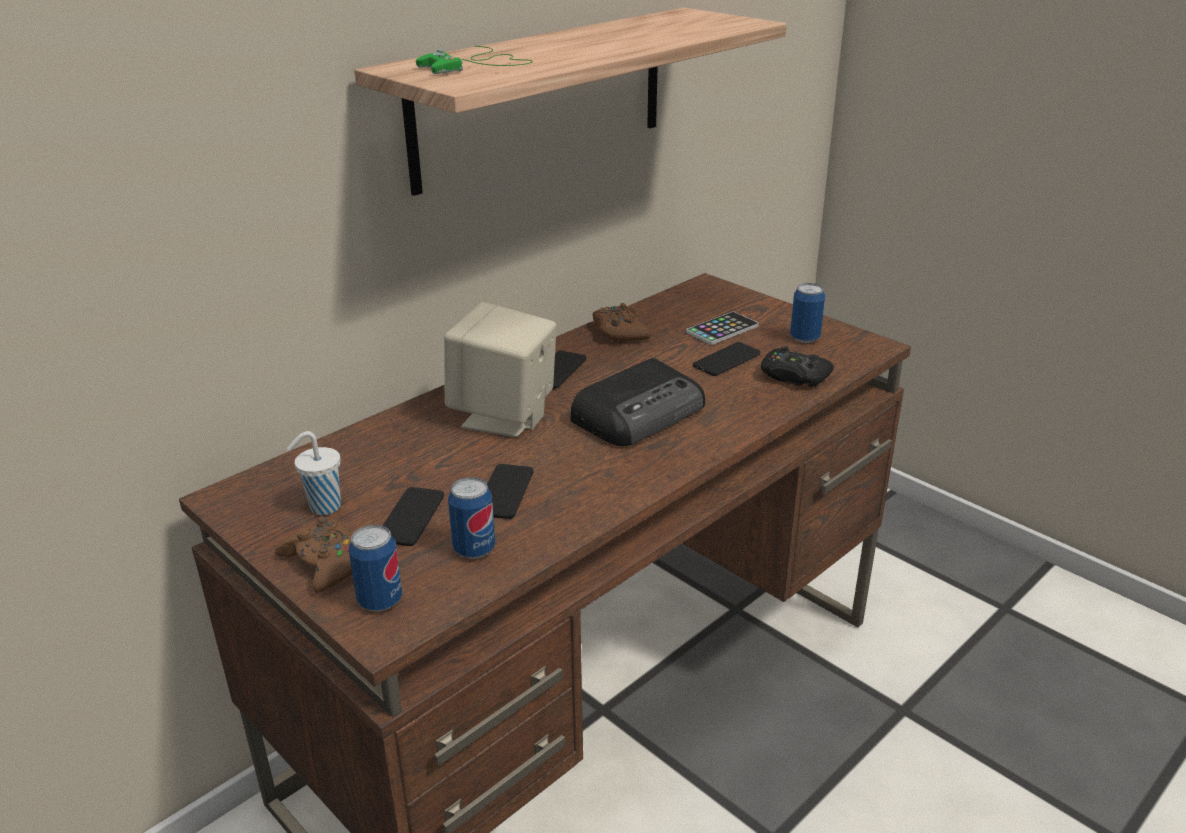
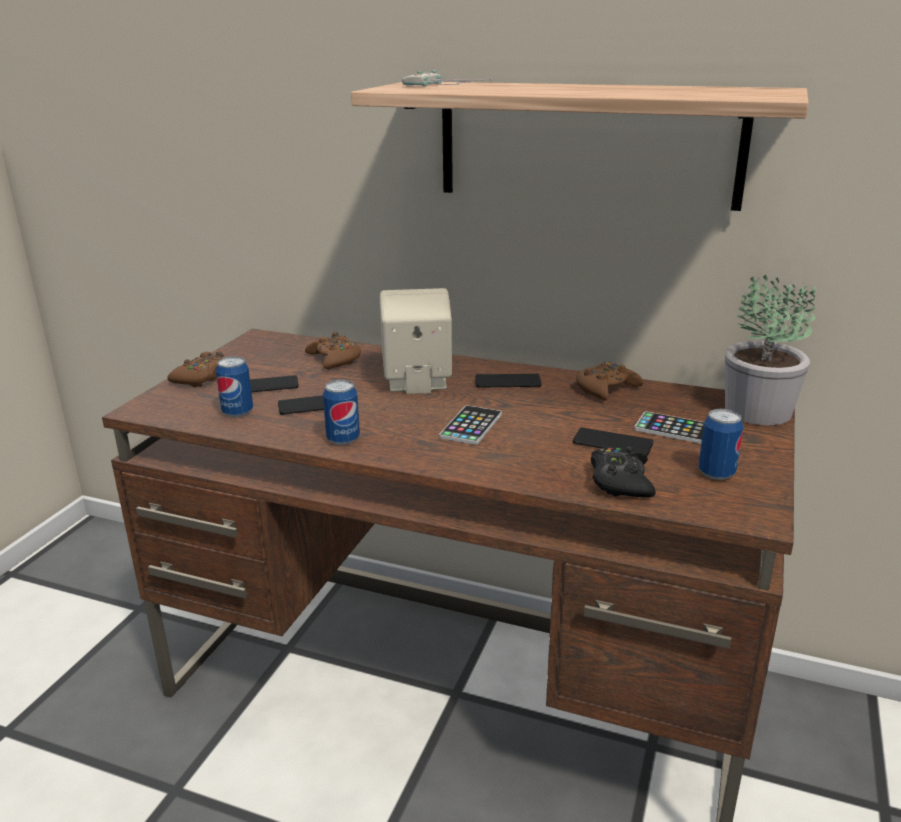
camera: 65 degrees right, 5 degrees down
white cup [287,431,341,515] -> none
can [349,525,402,612] -> can moved to [323,380,360,445]
green game controller [416,46,533,74] -> white game controller [402,71,492,86]
radio [571,358,705,446] -> phone [439,405,502,445]
none -> brown game controller [305,332,361,369]
none -> potted plant [725,275,816,425]

